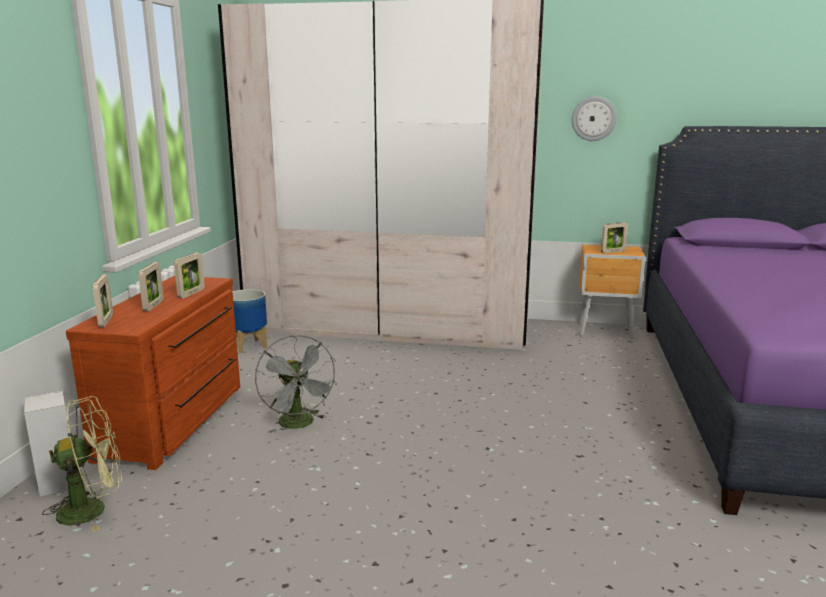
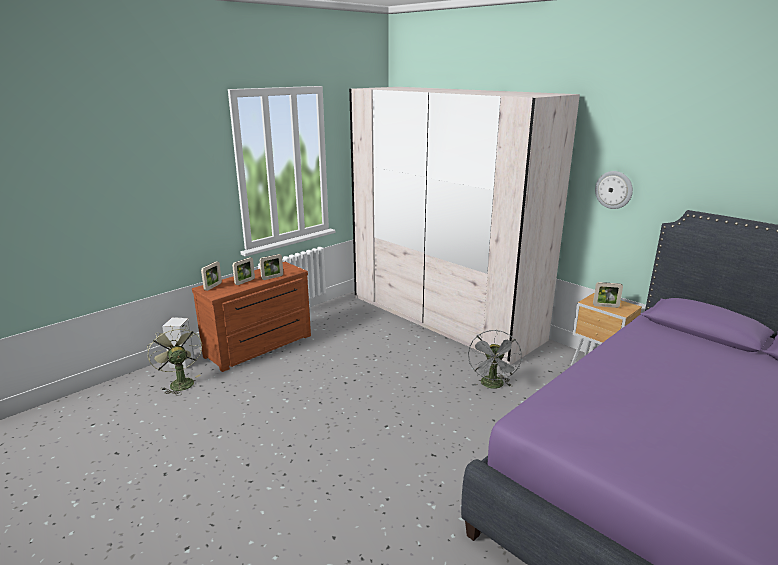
camera: 35 degrees right, 5 degrees up
green fan [42,396,122,532] -> green fan turned 135 degrees counterclockwise [147,326,202,396]
planter [233,289,267,353] -> none
grey fan [255,335,337,433] -> grey fan moved to [468,330,522,389]

